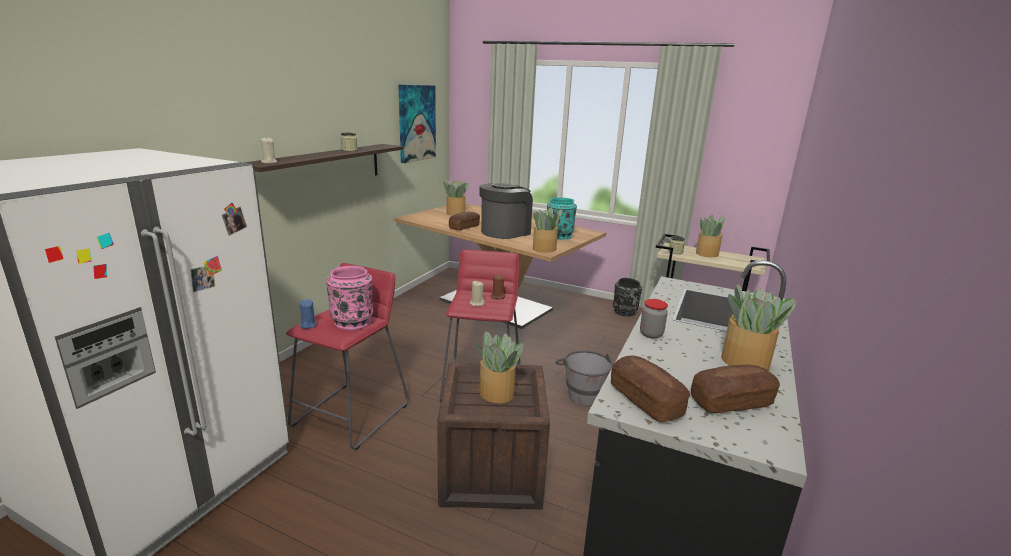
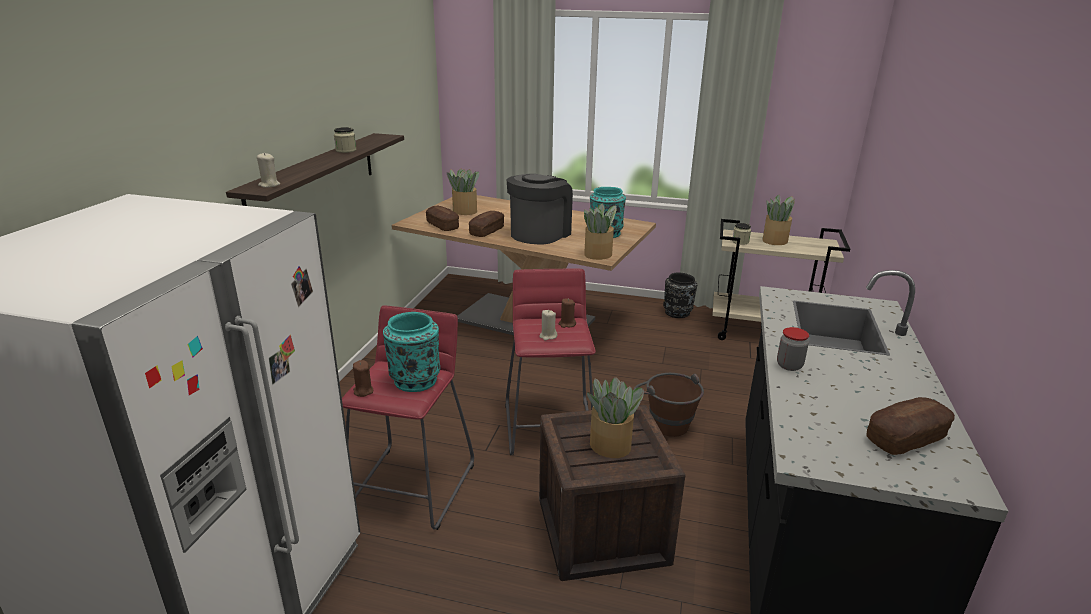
camera: 10 degrees left, 5 degrees up
blue candle [300,299,317,329] -> brown candle [353,360,373,397]
pink vase [326,266,373,330] -> turquoise vase [383,312,440,392]
picture [398,85,436,163] -> none
grey bucket [555,350,613,406] -> brown bucket [634,373,704,437]
bread [611,356,690,422] -> bread moved to [426,206,459,231]
potted plant [721,284,796,371] -> none

